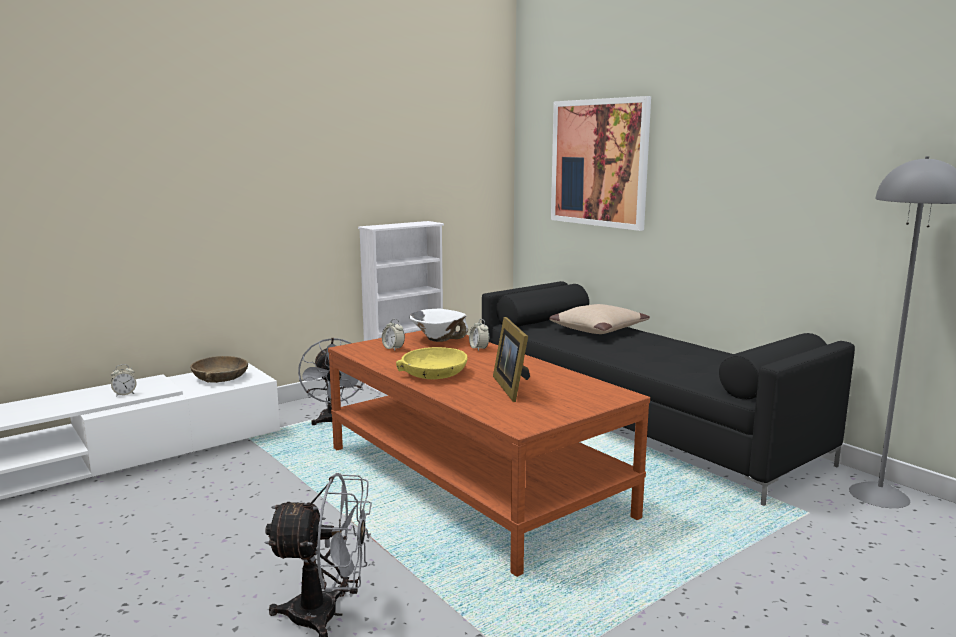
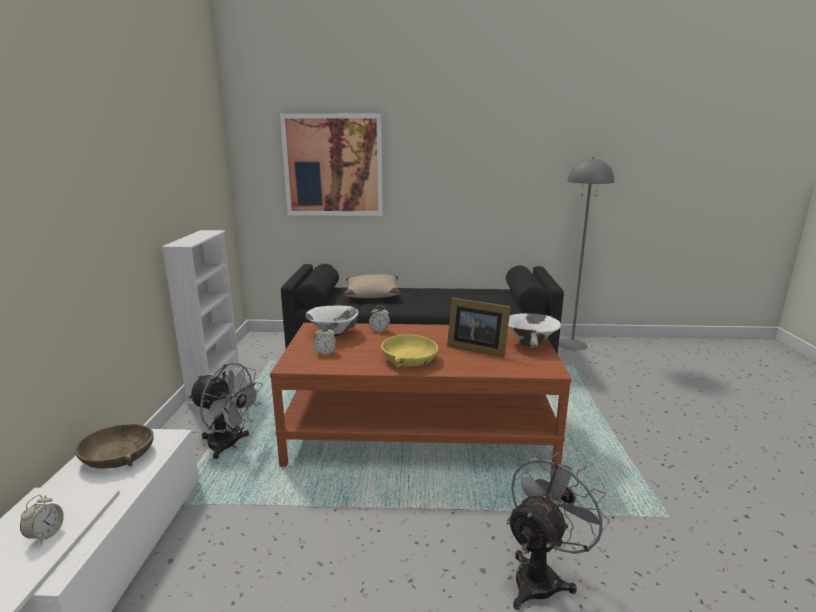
camera: 50 degrees left, 5 degrees up
none -> white bowl [508,313,561,350]

